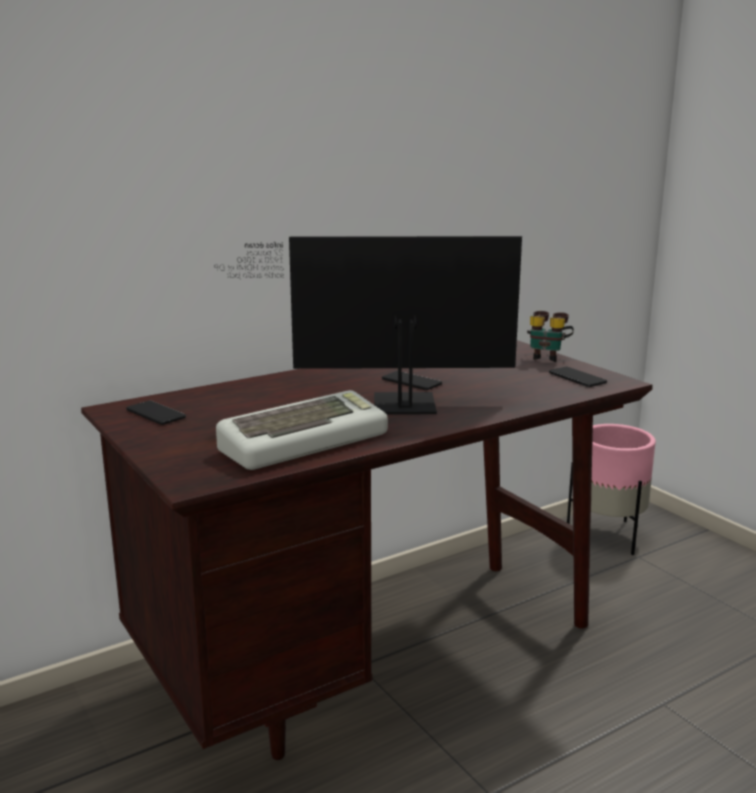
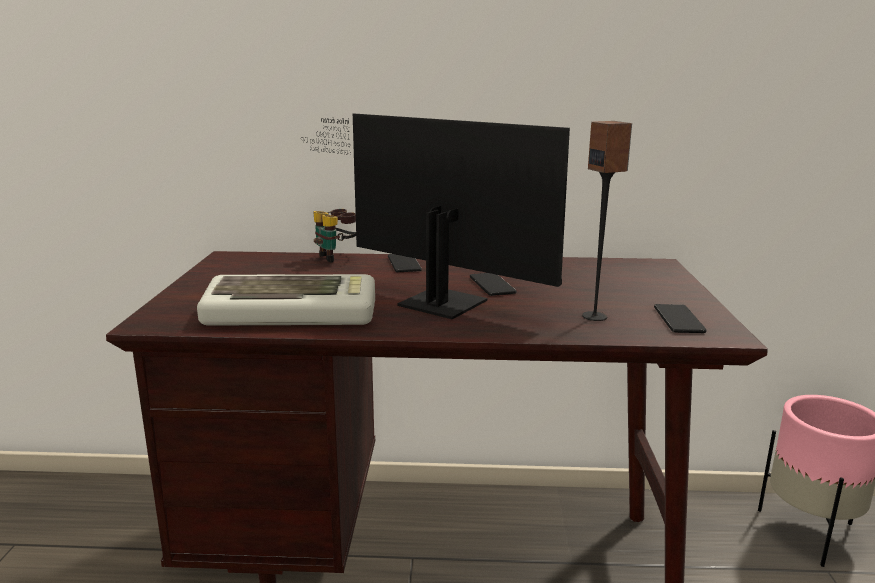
camera: 35 degrees right, 0 degrees up
phone [126,401,186,425] -> phone moved to [388,254,422,272]
binoculars [527,311,574,362] -> binoculars moved to [314,209,356,262]
none -> speaker [582,121,632,321]

